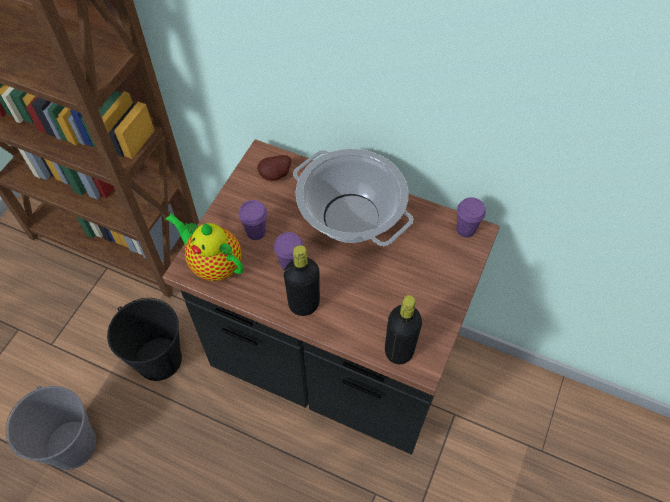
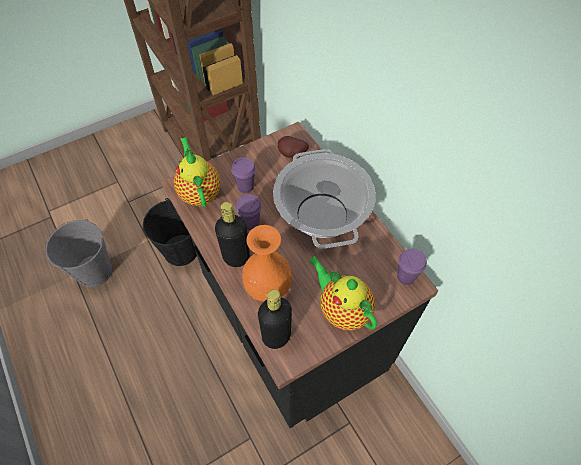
camera: 35 degrees right, 0 degrees up
none -> orange vase [242,225,292,302]
none -> teapot [308,256,377,331]

